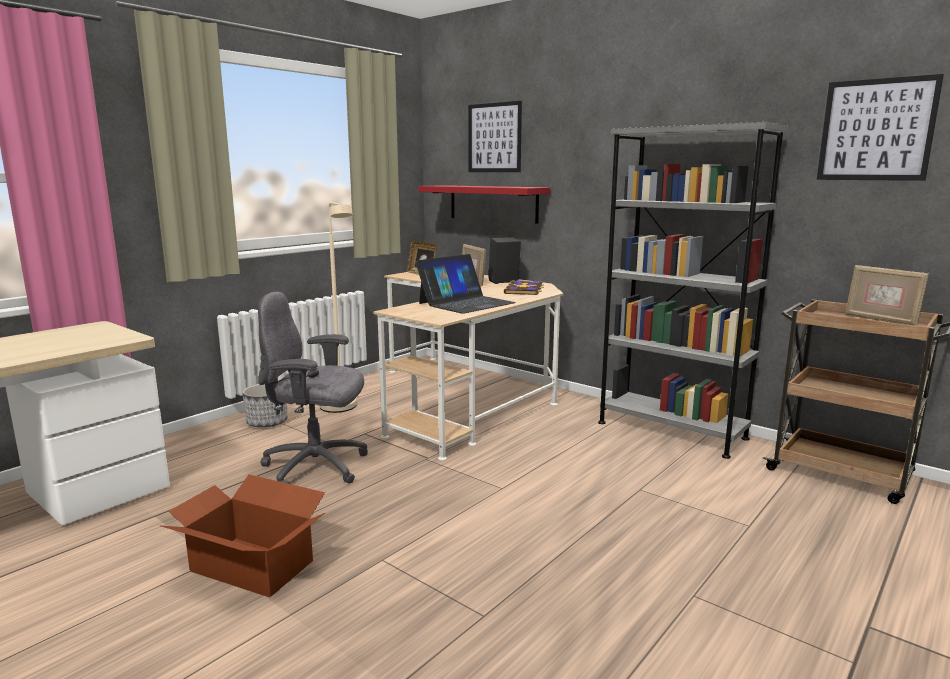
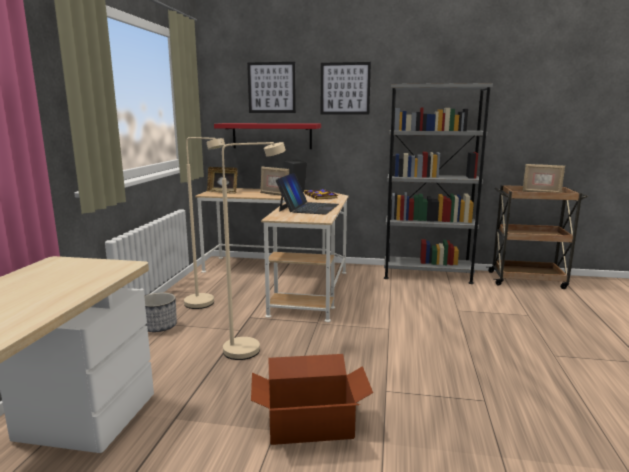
camera: 30 degrees left, 0 degrees up
grey office chair [258,292,368,484] -> beige floor lamp [222,142,286,360]
picture [817,74,944,181] -> picture moved to [321,62,371,115]

